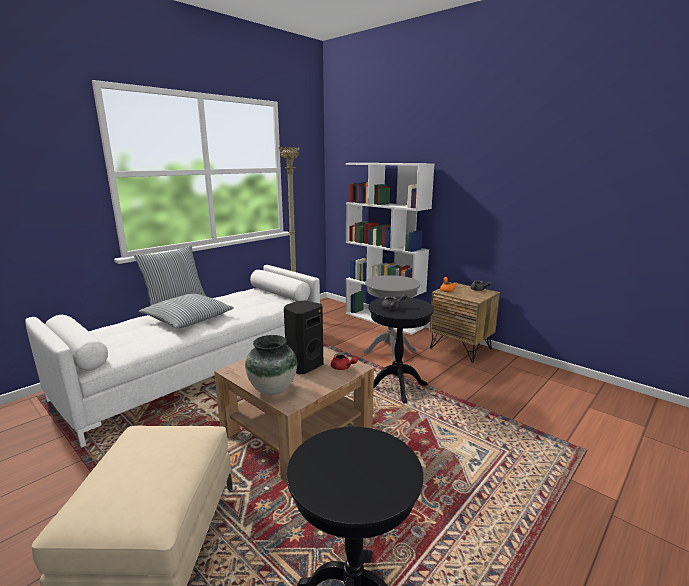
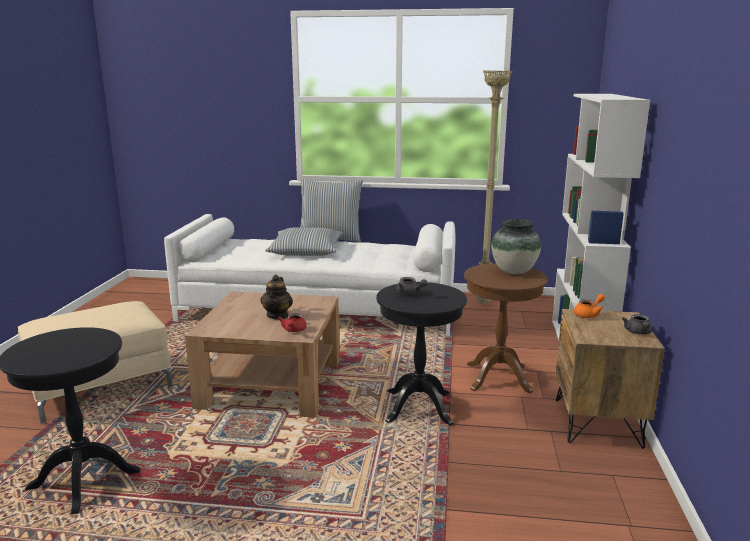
camera: 55 degrees right, 0 degrees up
vase [245,335,297,395] -> vase moved to [491,219,541,274]
black speaker [284,300,323,374] -> teapot [261,275,293,320]
grey side table [364,275,420,361] -> brown side table [464,263,548,393]

